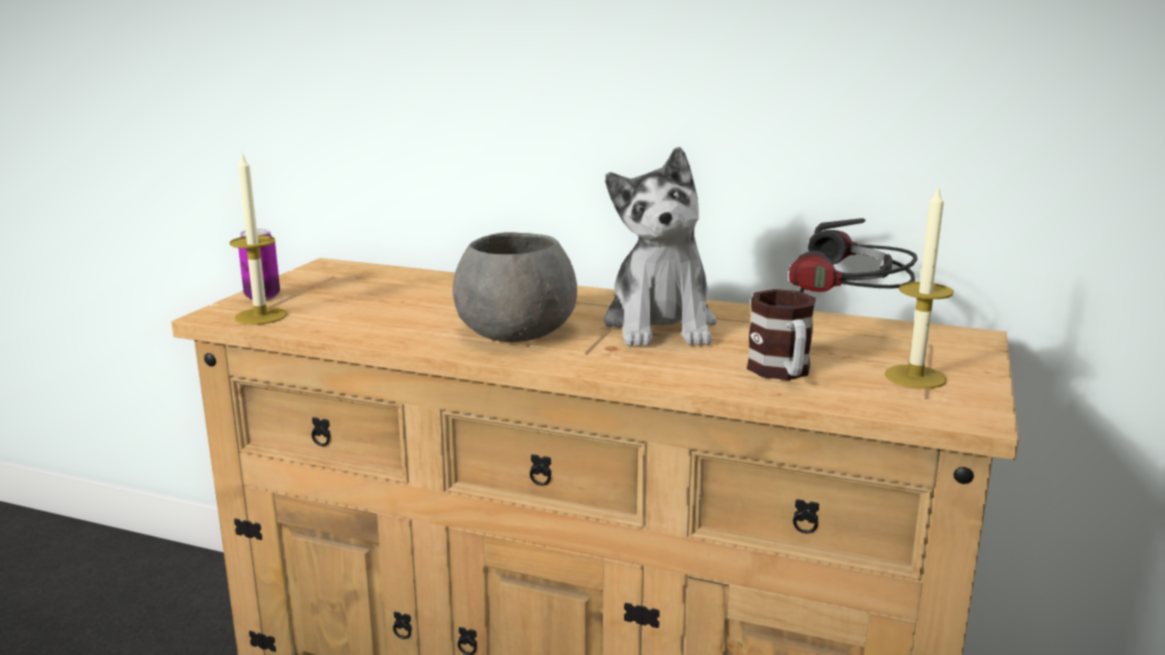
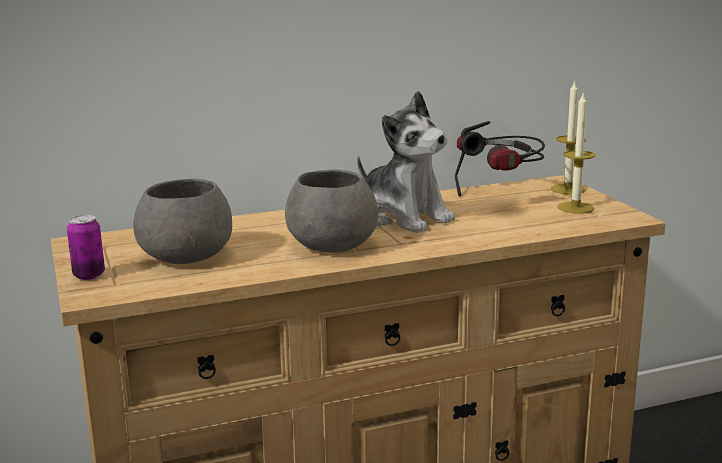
camera: 40 degrees left, 0 degrees up
candle [230,152,287,325] -> candle moved to [551,80,586,195]
mug [747,289,816,380] -> none
none -> grey bowl [133,178,232,264]

